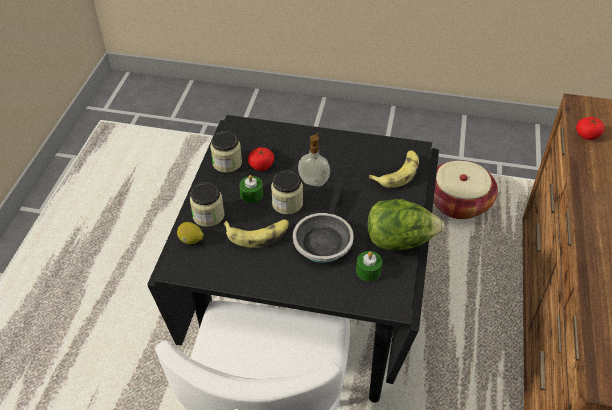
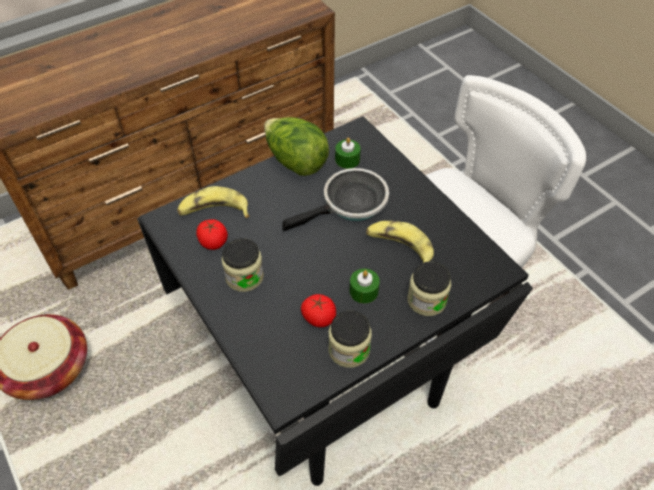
camera: 135 degrees left, 5 degrees up
lemon [177,222,204,244] -> none
jar [271,171,303,215] -> jar moved to [222,238,264,292]
soap dispenser [298,132,330,186] -> none
tomato [576,117,605,140] -> tomato moved to [196,219,228,250]

